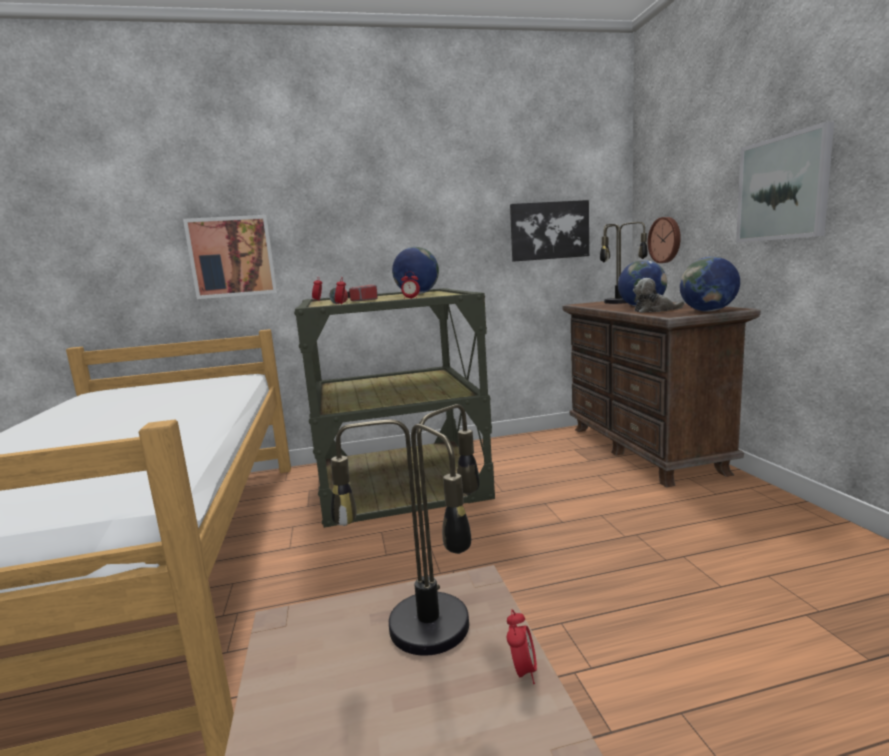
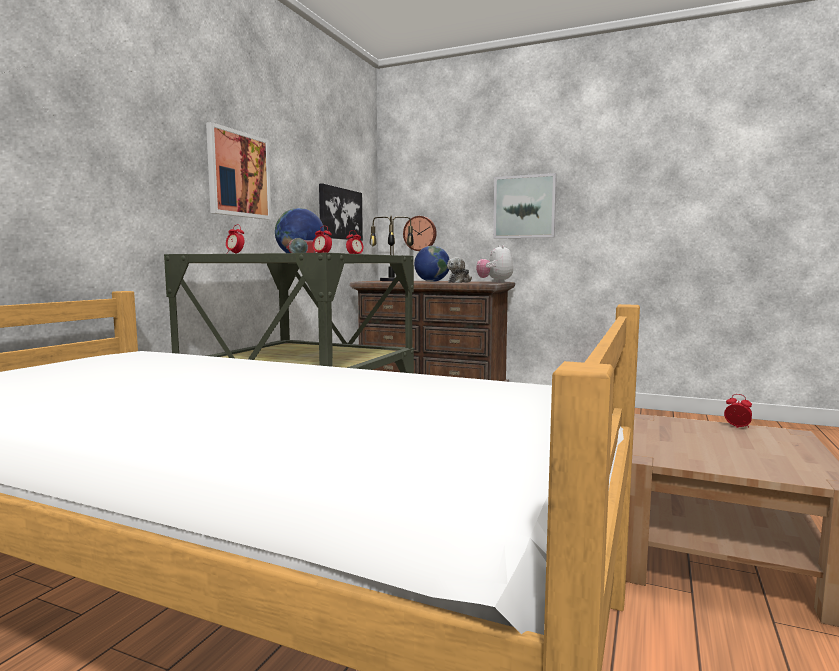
camera: 55 degrees left, 5 degrees down
picture [183,215,278,299] -> picture moved to [206,122,271,220]
table lamp [331,404,479,656] -> none
globe [680,257,740,311] -> plush toy [476,245,513,283]

